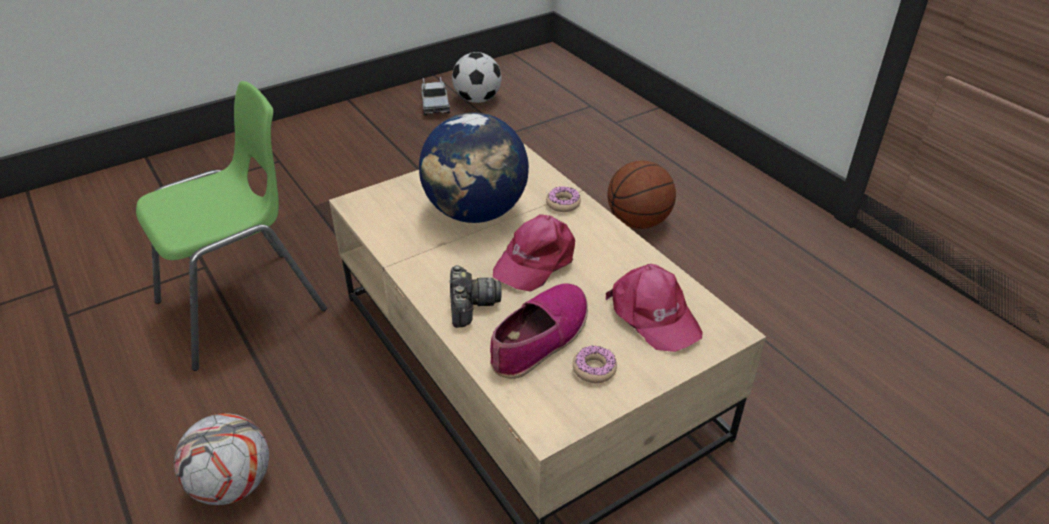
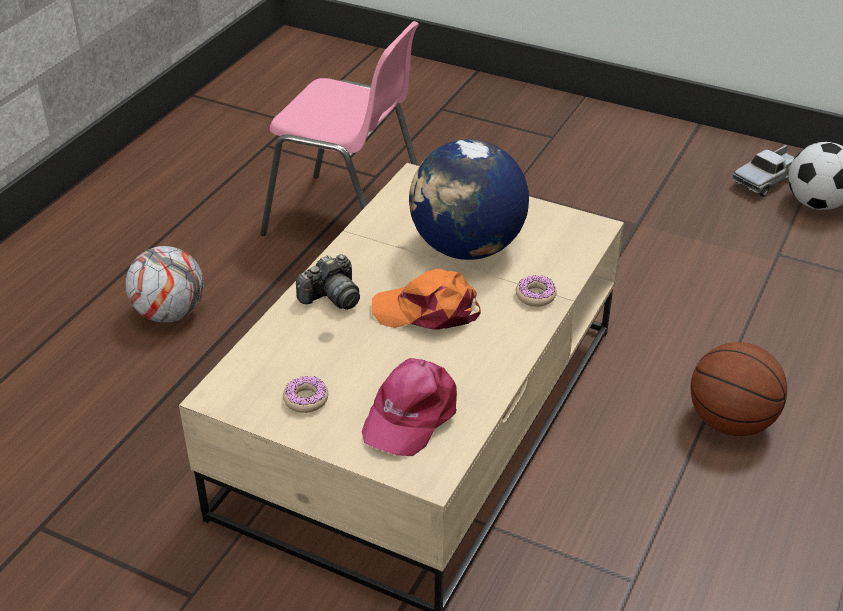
camera: 60 degrees right, 0 degrees up
green chair [136,81,327,371] -> pink chair [260,21,419,236]
shoe [490,284,588,379] -> none
pink cap [493,214,575,292] -> orange cap [372,268,481,330]

